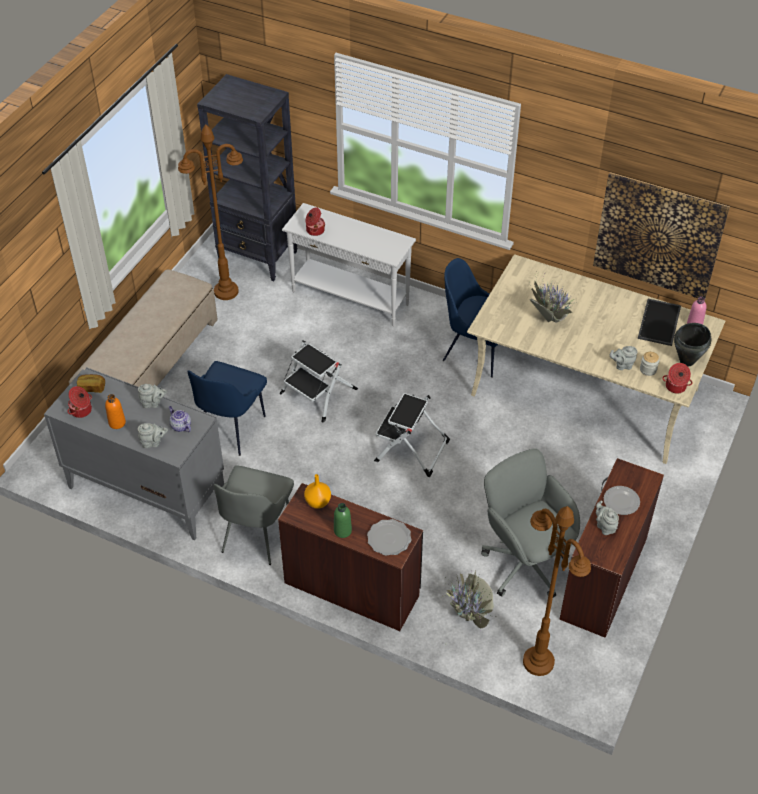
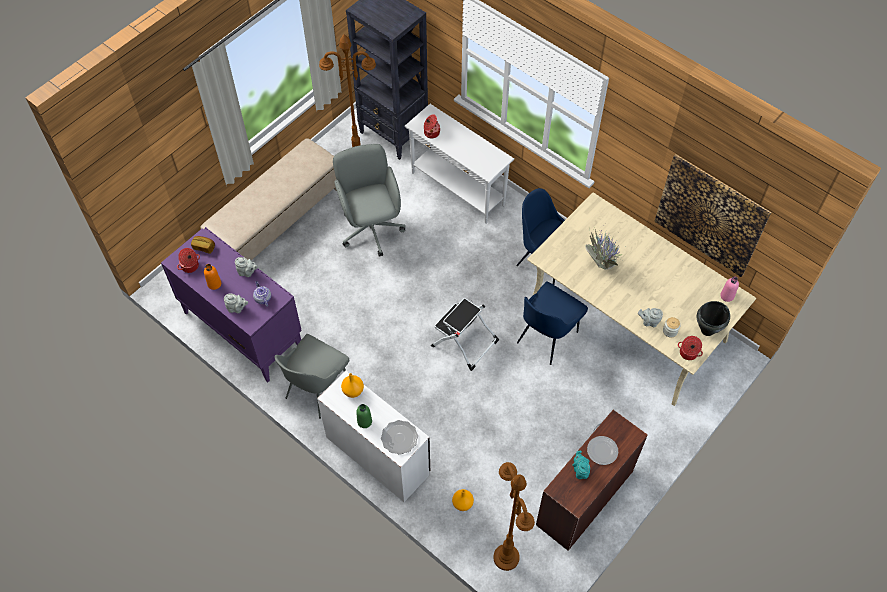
camera: 15 degrees right, 10 degrees up
grey cabinet [44,367,224,540] -> purple cabinet [161,227,302,382]
blue chair [187,361,267,456] -> blue chair moved to [517,281,588,365]
brown desk [278,483,423,631] -> white desk [317,371,430,502]
step ladder [280,340,358,423] -> none
potted plant [445,571,496,645] -> orange vase [452,489,474,511]
grey office chair [481,448,580,598] -> grey office chair moved to [333,144,405,256]
grey teapot [596,501,619,535] -> turquoise teapot [572,451,590,479]
tray [638,299,681,346] -> none

